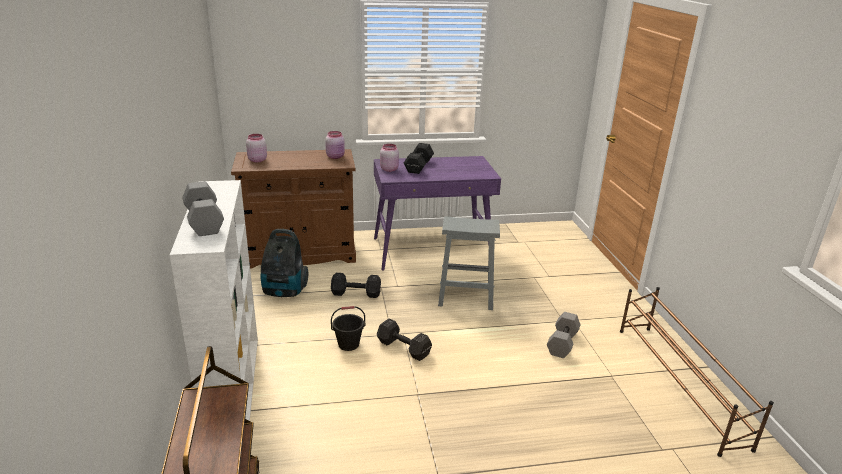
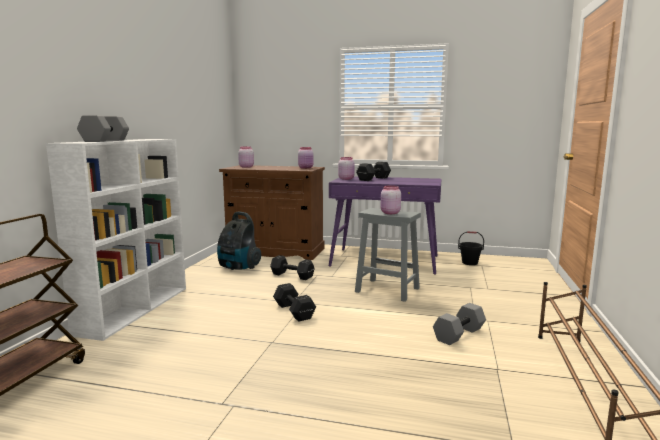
camera: 25 degrees right, 15 degrees down
black bucket [331,306,365,351] -> black bucket moved to [458,231,484,265]
none -> pink jar [381,185,401,214]

